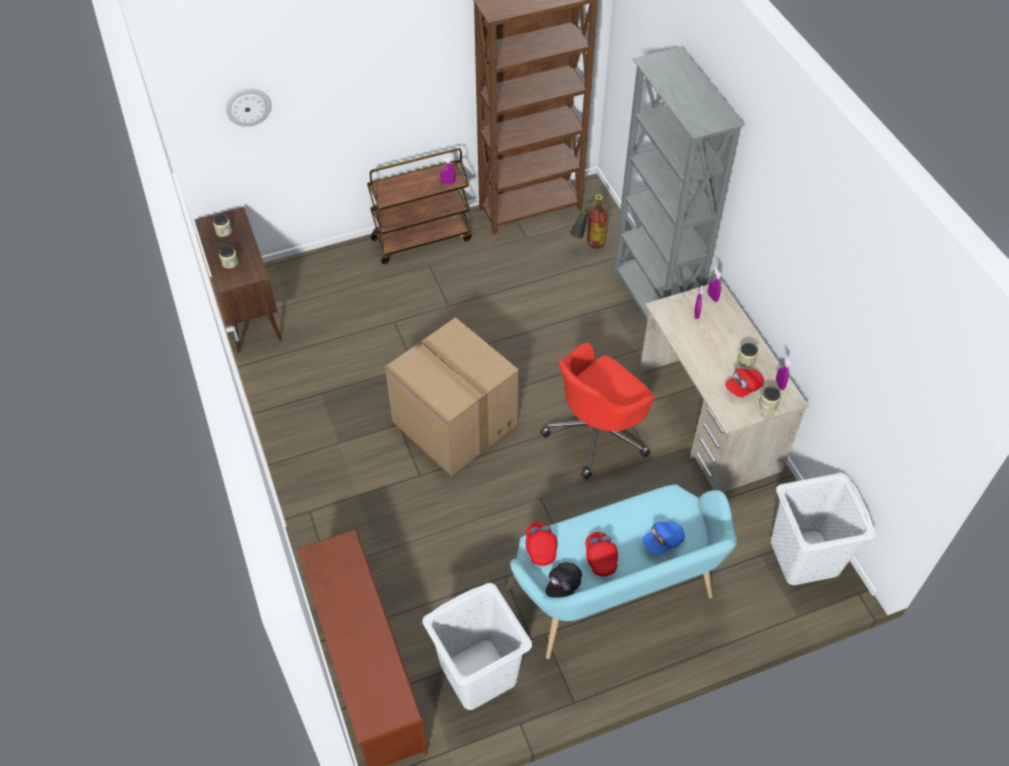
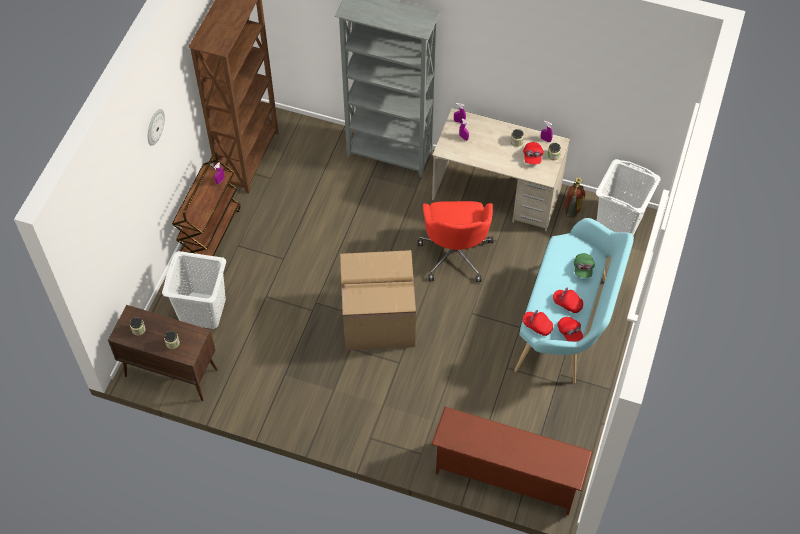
camera: 50 degrees left, 5 degrees up
wall clock [226,89,272,127] -> wall clock moved to [148,109,165,146]
white laundry basket [423,583,532,710] -> white laundry basket moved to [162,251,226,329]
black cap [546,562,582,598] -> red cap [557,317,583,341]
fire extinguisher [570,194,607,249] -> fire extinguisher moved to [565,177,585,218]
blue cap [642,521,685,555] -> green cap [574,253,595,278]

